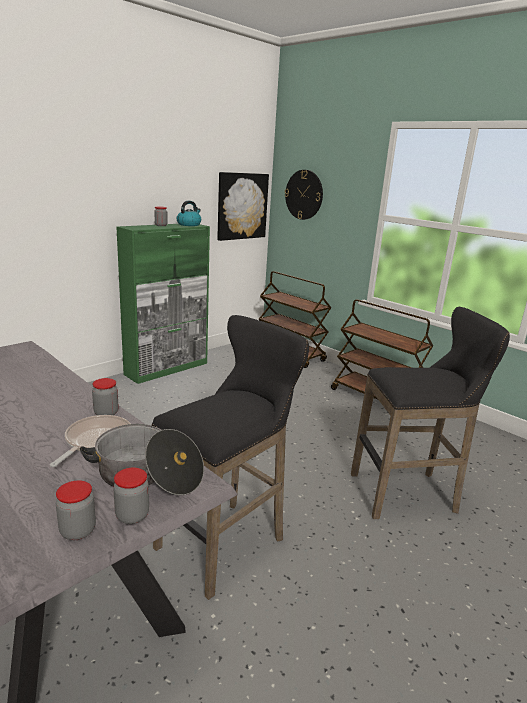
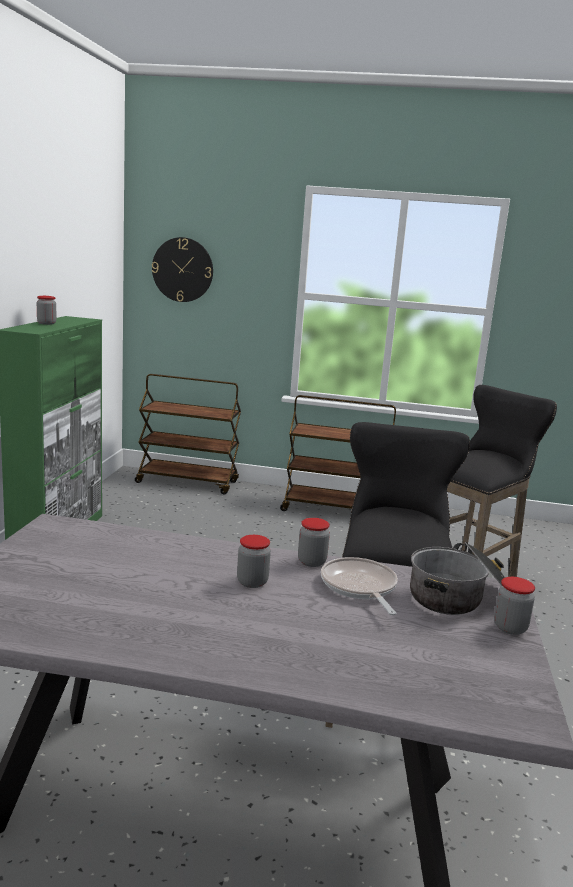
camera: 35 degrees left, 5 degrees down
jar [56,480,96,540] -> jar moved to [237,535,271,588]
kettle [176,201,201,226] -> none
picture [217,172,269,241] -> none

